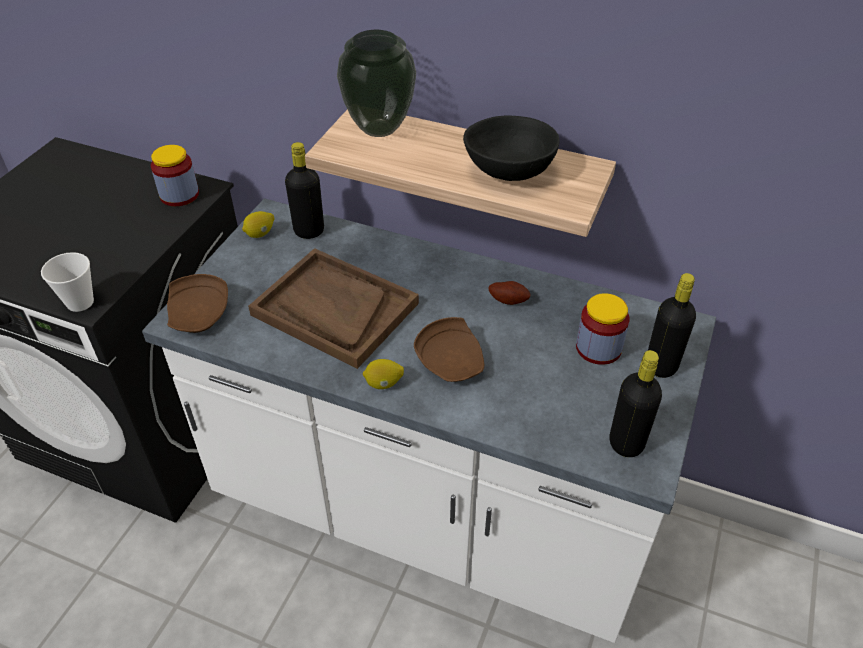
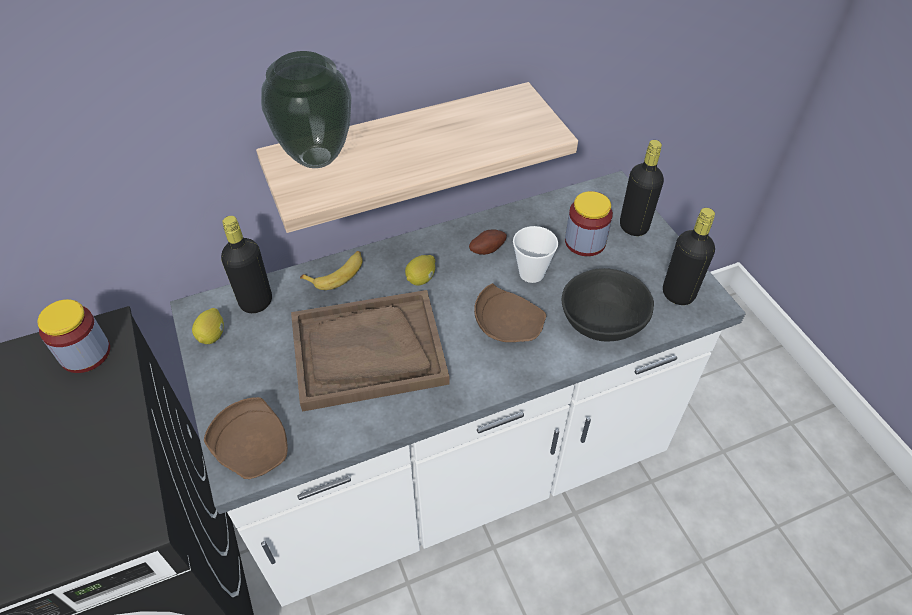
camera: 45 degrees left, 5 degrees up
cup [41,252,94,312] -> cup moved to [513,226,558,283]
lemon [363,359,404,389] -> lemon moved to [405,255,435,286]
black bowl [463,115,560,181] -> black bowl moved to [562,268,654,341]
none -> banana [300,251,363,290]

